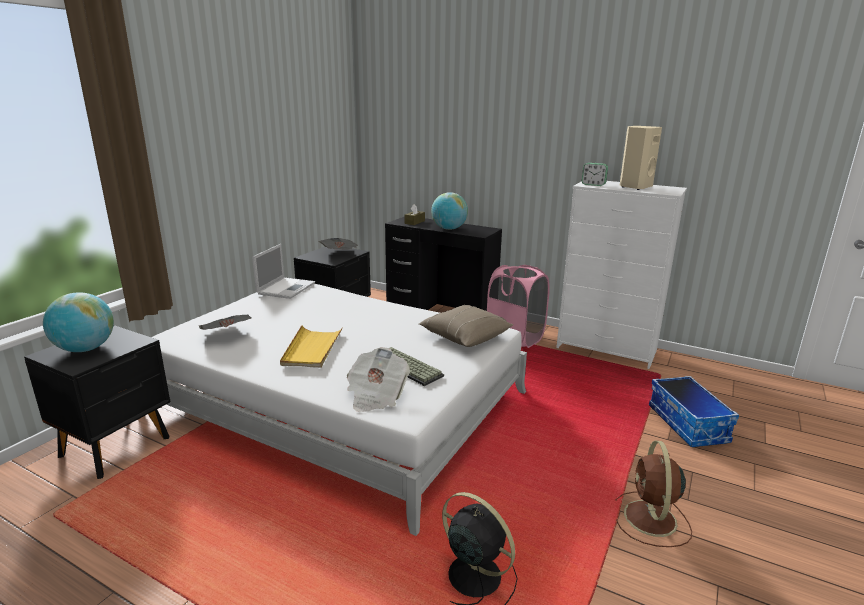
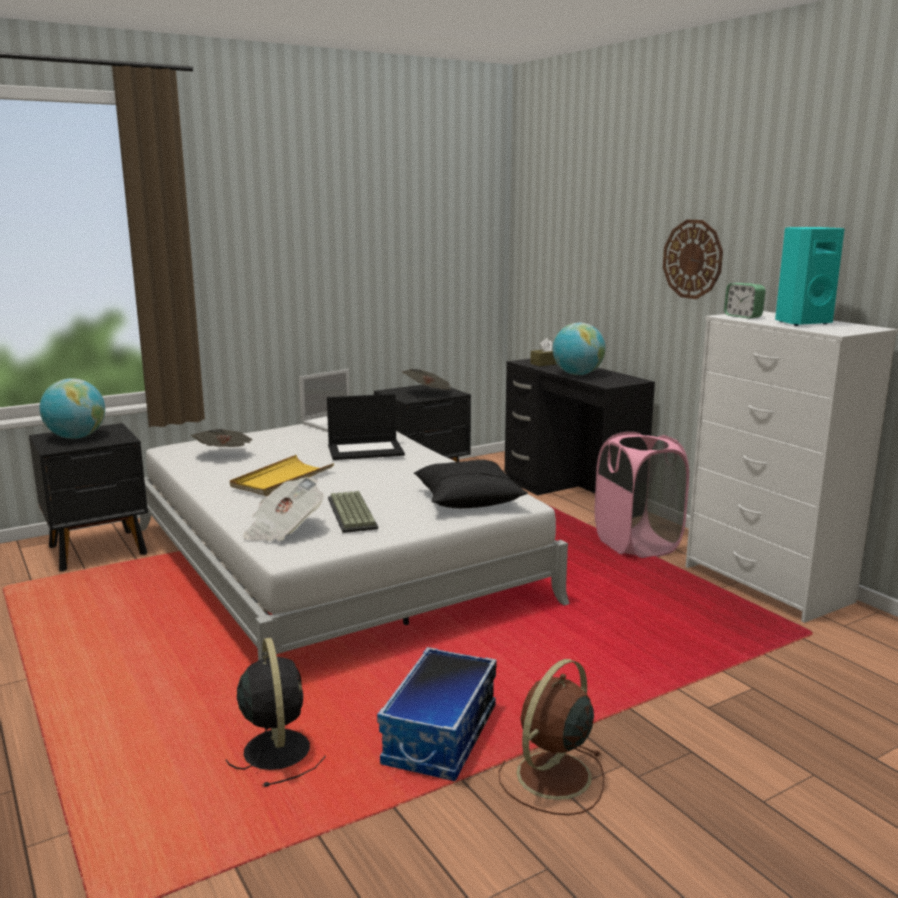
camera: 30 degrees right, 5 degrees down
beige pillow [419,305,513,347] -> black pillow [414,460,528,508]
beige speaker [620,126,662,190] -> turquoise speaker [775,227,845,326]
storage box [649,376,739,447] -> storage box moved to [377,647,497,781]
none -> laptop [327,394,405,460]
none -> wall clock [663,220,723,299]

